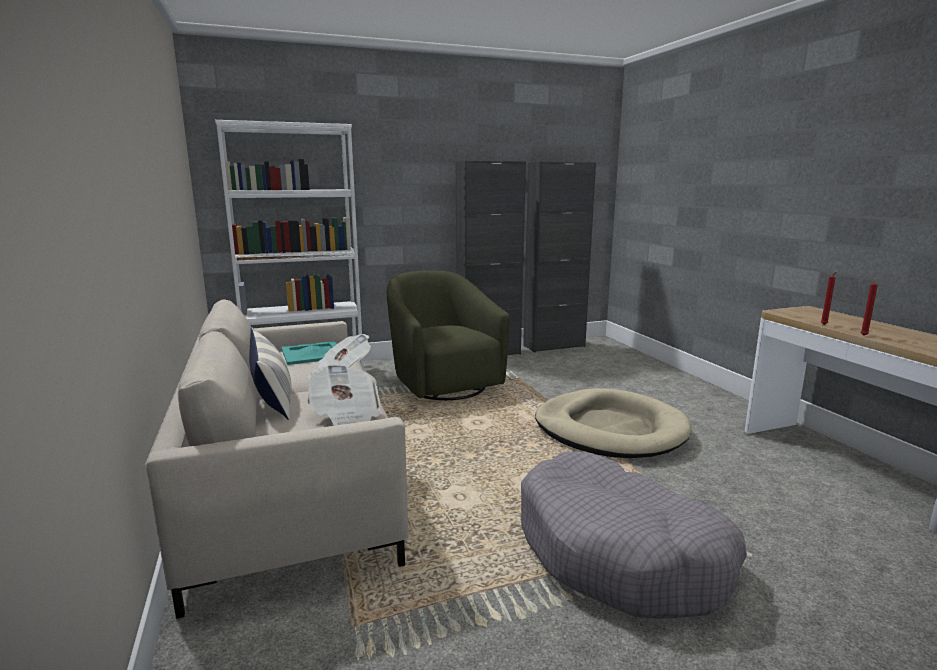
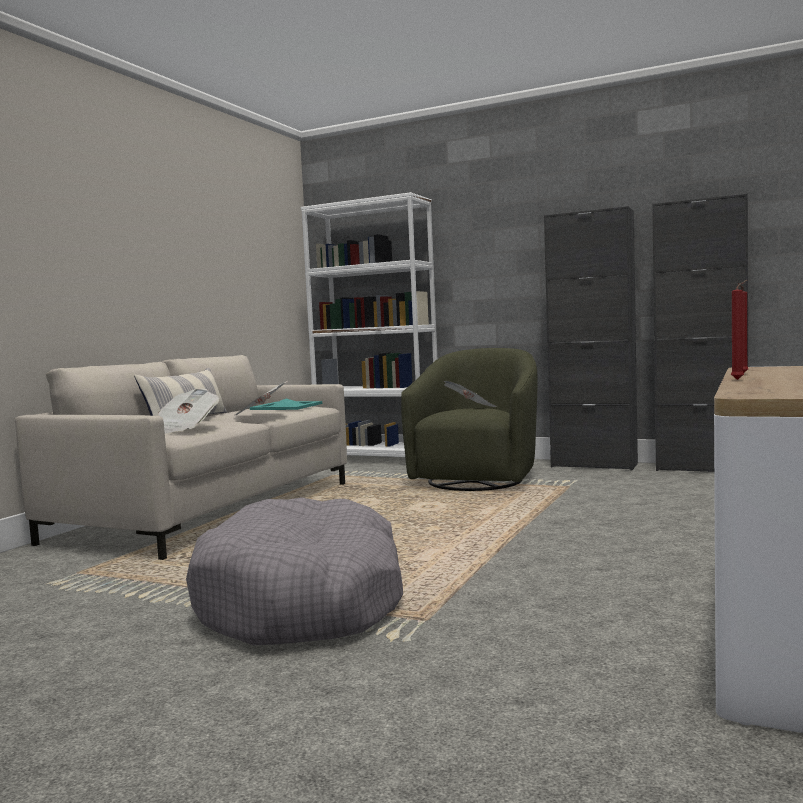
camera: 45 degrees right, 10 degrees down
beige dog bed [535,388,691,458] -> none
none -> newspaper [443,381,497,407]

